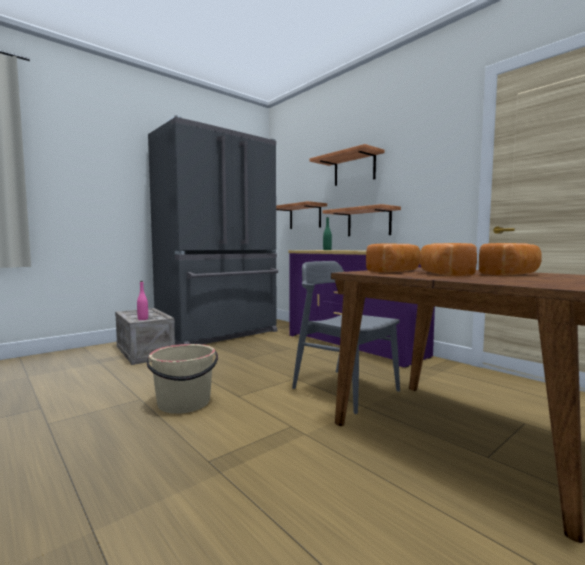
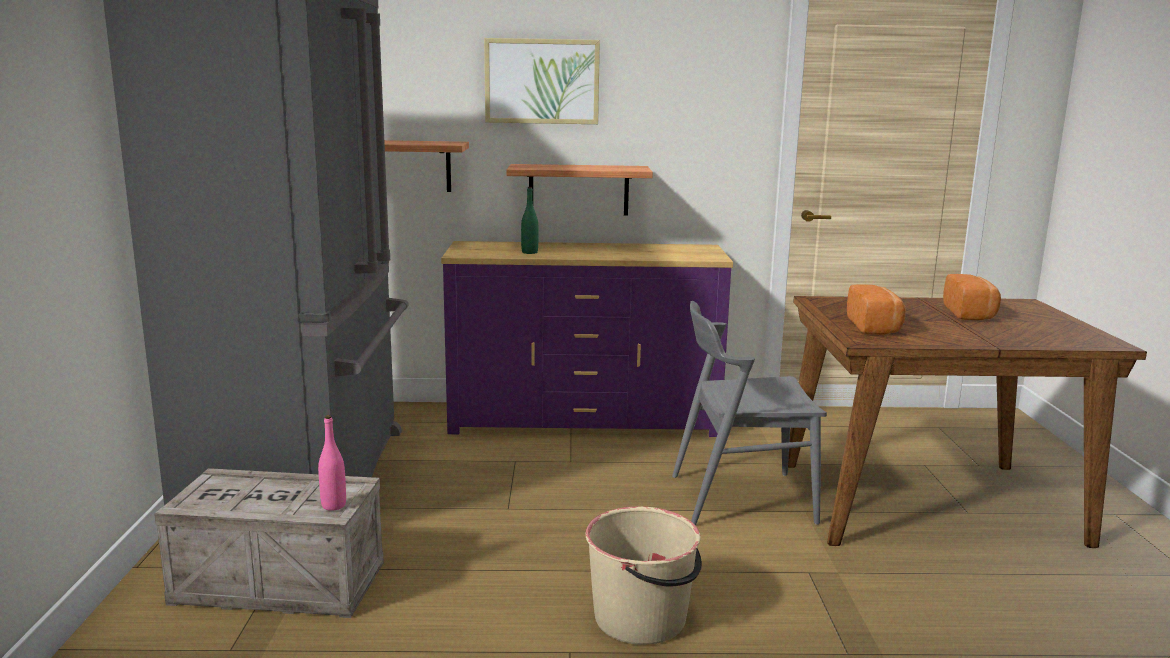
camera: 50 degrees left, 10 degrees up
shelf [309,144,384,186] -> picture [484,38,600,124]
bread [420,243,477,276] -> none

